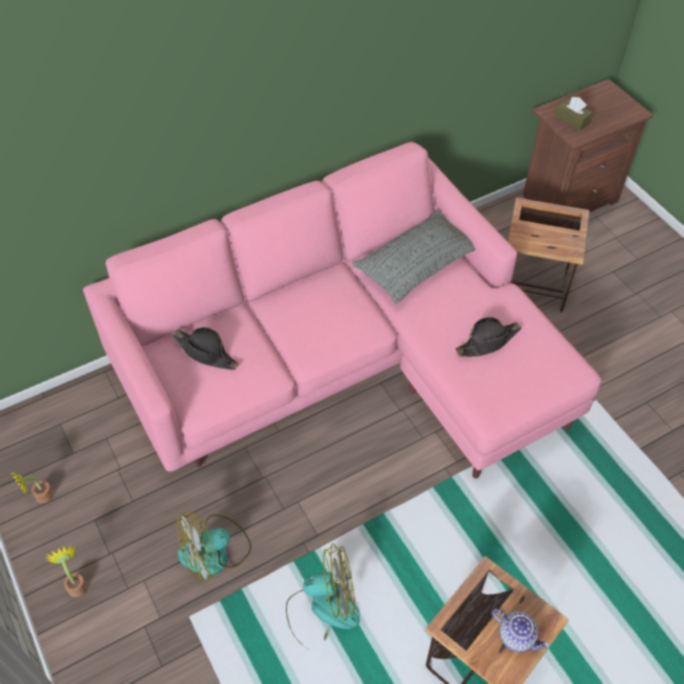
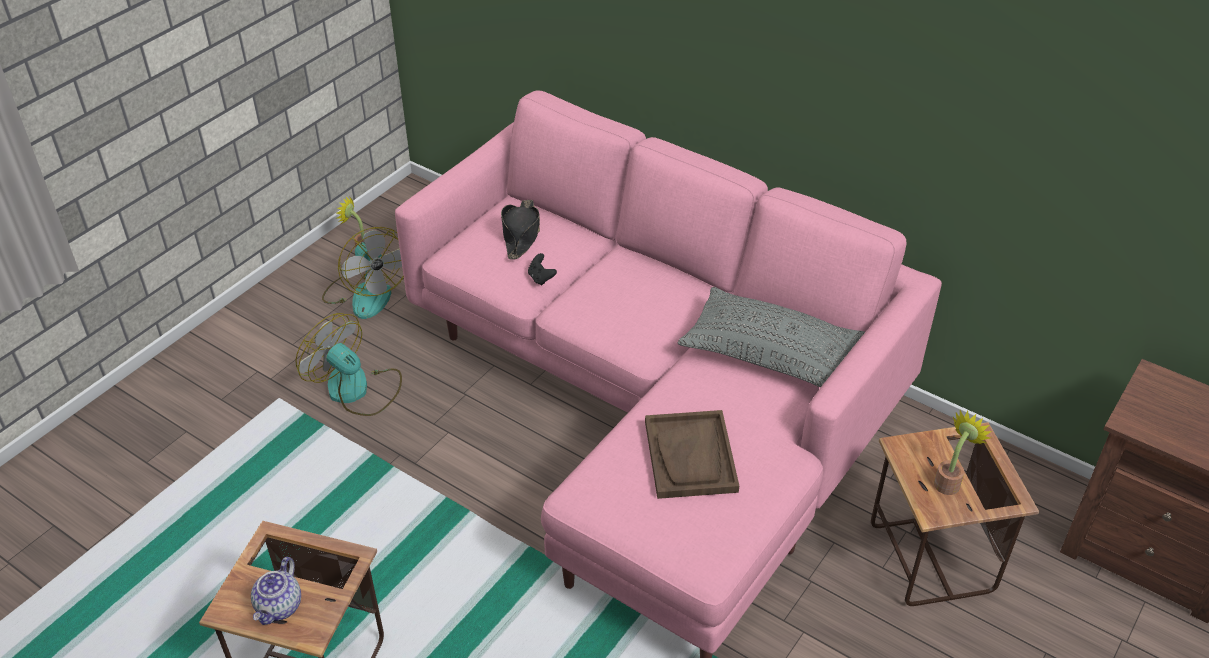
camera: 65 degrees right, 10 degrees down
potted plant [46,545,87,598] -> potted plant moved to [934,410,992,495]
fan [286,543,360,647] -> fan moved to [322,227,404,319]
black hat [455,317,521,357] -> brown tray [645,410,739,499]
brown tissue box [555,97,593,131] -> none
none -> black game controller [528,253,557,286]

